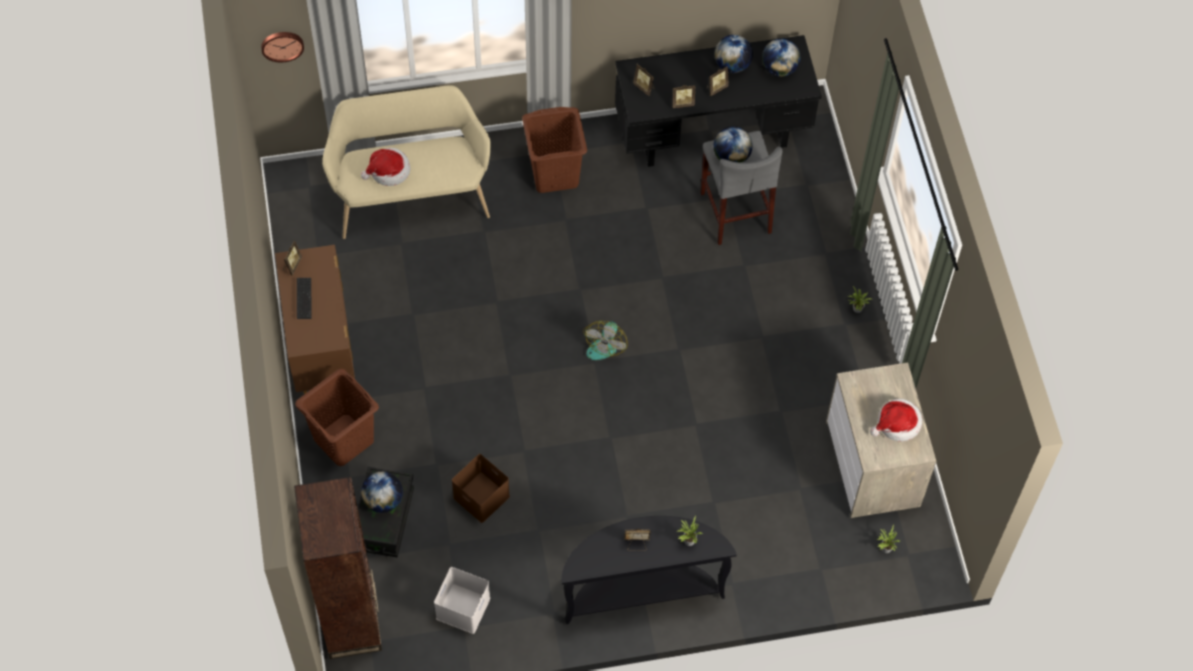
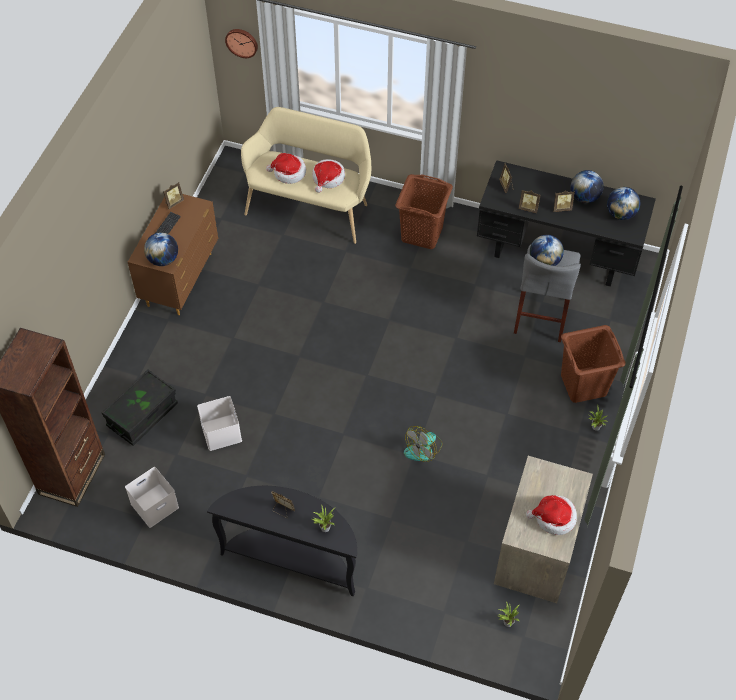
camera: 30 degrees right, 5 degrees down
brown laundry basket [295,369,379,466] -> brown laundry basket moved to [561,325,626,403]
globe [361,471,403,513] -> globe moved to [144,232,178,266]
brown storage box [452,454,510,523] -> white storage box [197,396,242,451]
fan [583,321,628,360] -> fan moved to [404,426,442,462]
none -> hat [312,159,345,193]

